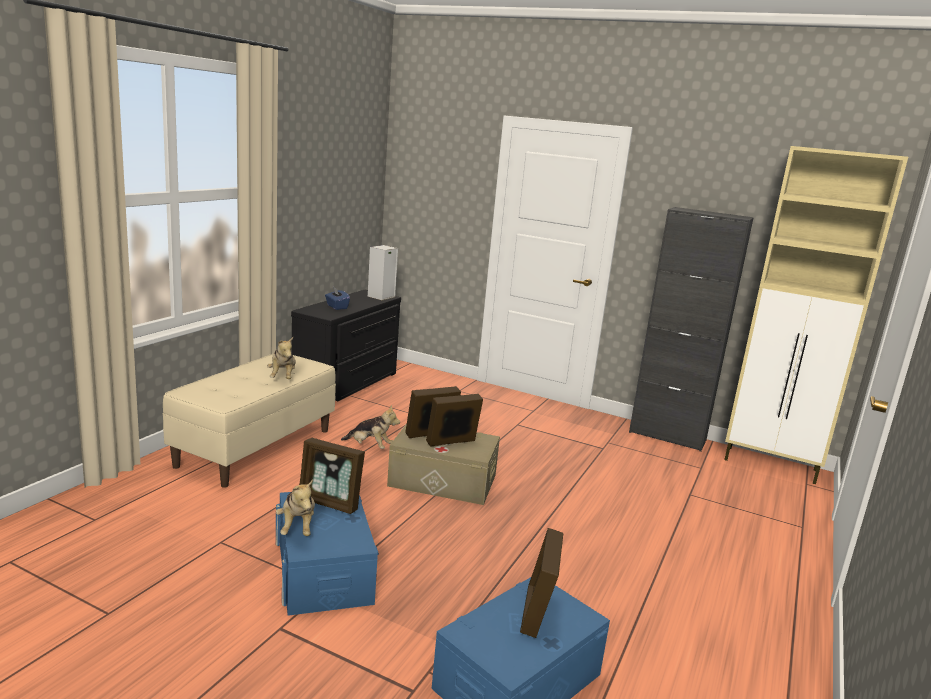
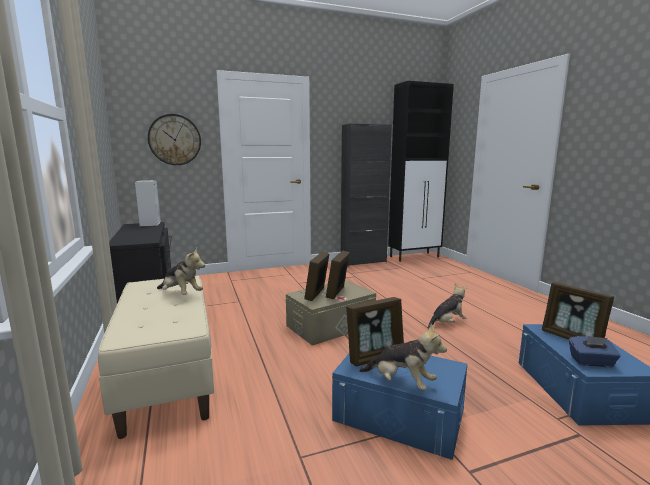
camera: 45 degrees left, 5 degrees down
blue tissue box [325,287,350,310] -> blue tissue box moved to [569,336,621,367]
plush toy [341,405,400,449] -> plush toy moved to [428,284,467,329]
beige cabinet [724,146,908,484] -> black cabinet [388,81,454,262]
none -> wall clock [148,114,201,165]

